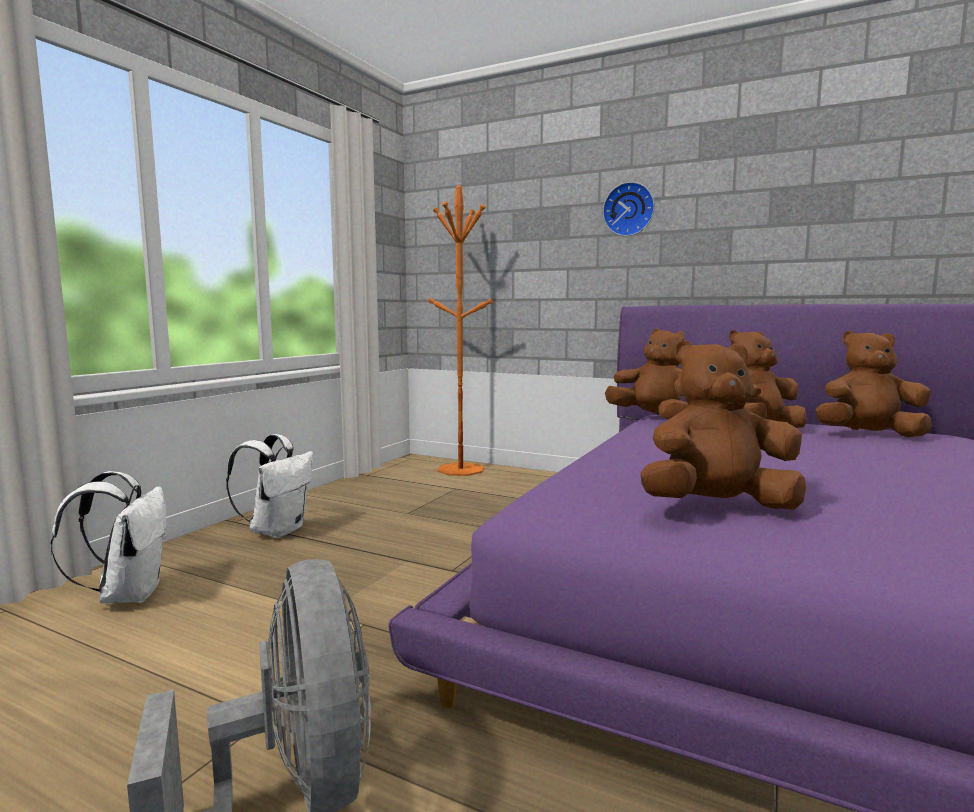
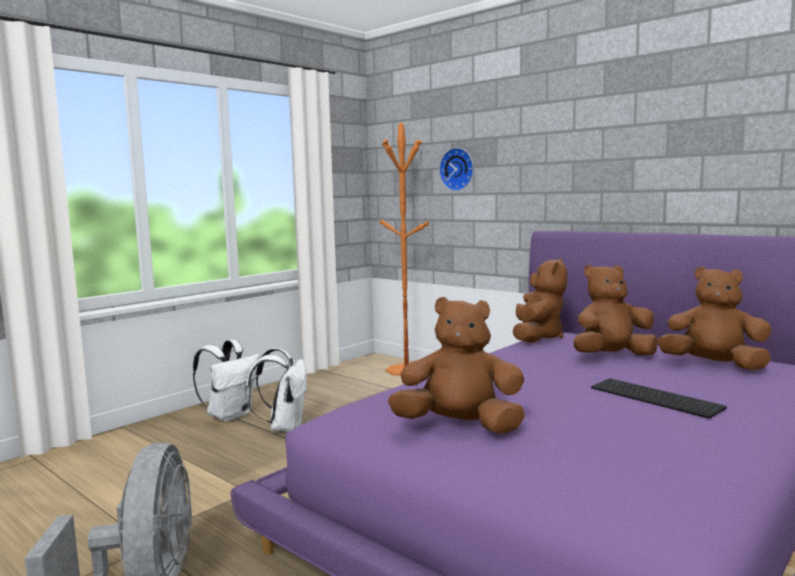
camera: 15 degrees right, 0 degrees up
white backpack [51,471,166,603] -> white backpack moved to [245,348,308,432]
wall clock [603,182,655,236] -> wall clock moved to [439,147,474,191]
brown plush toy [605,328,689,420] -> brown plush toy turned 45 degrees clockwise [513,258,567,343]
none -> keyboard [591,378,727,418]

